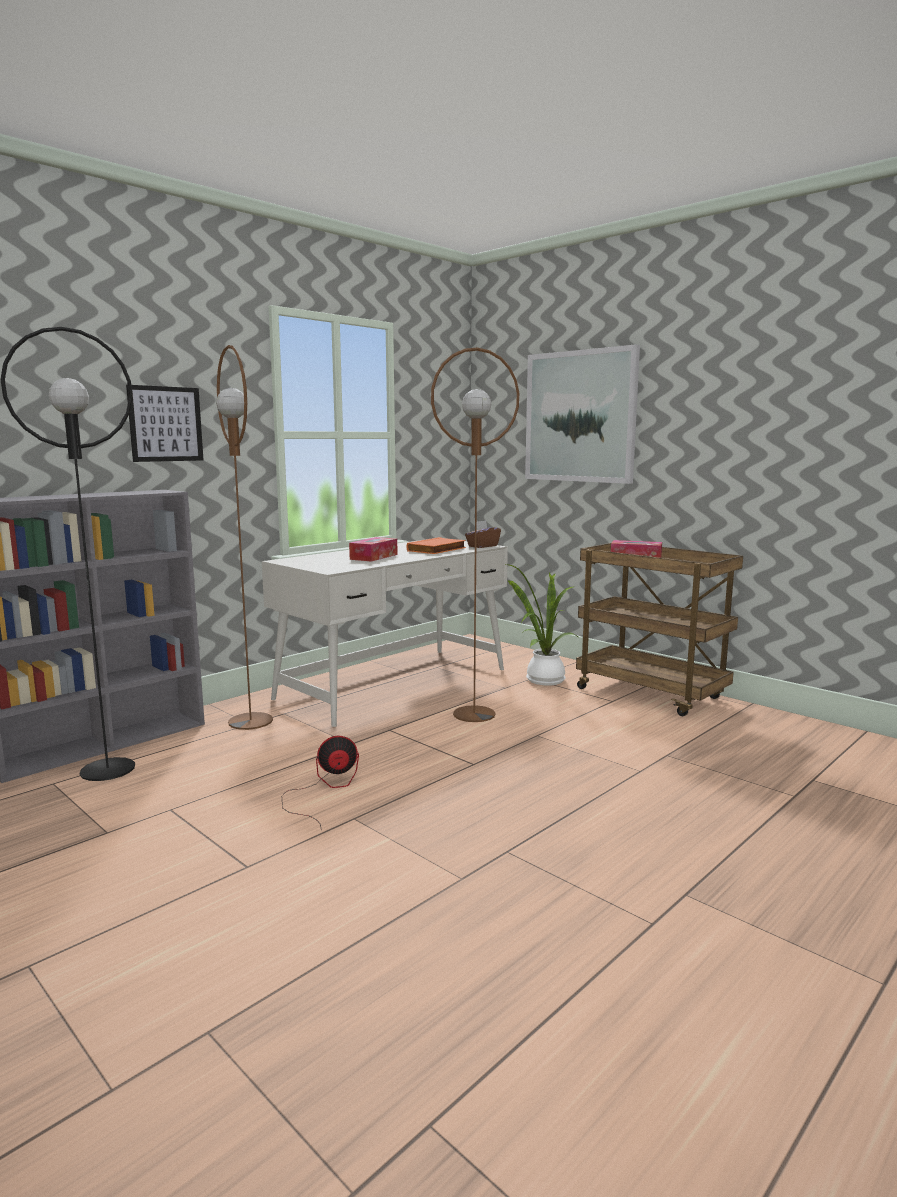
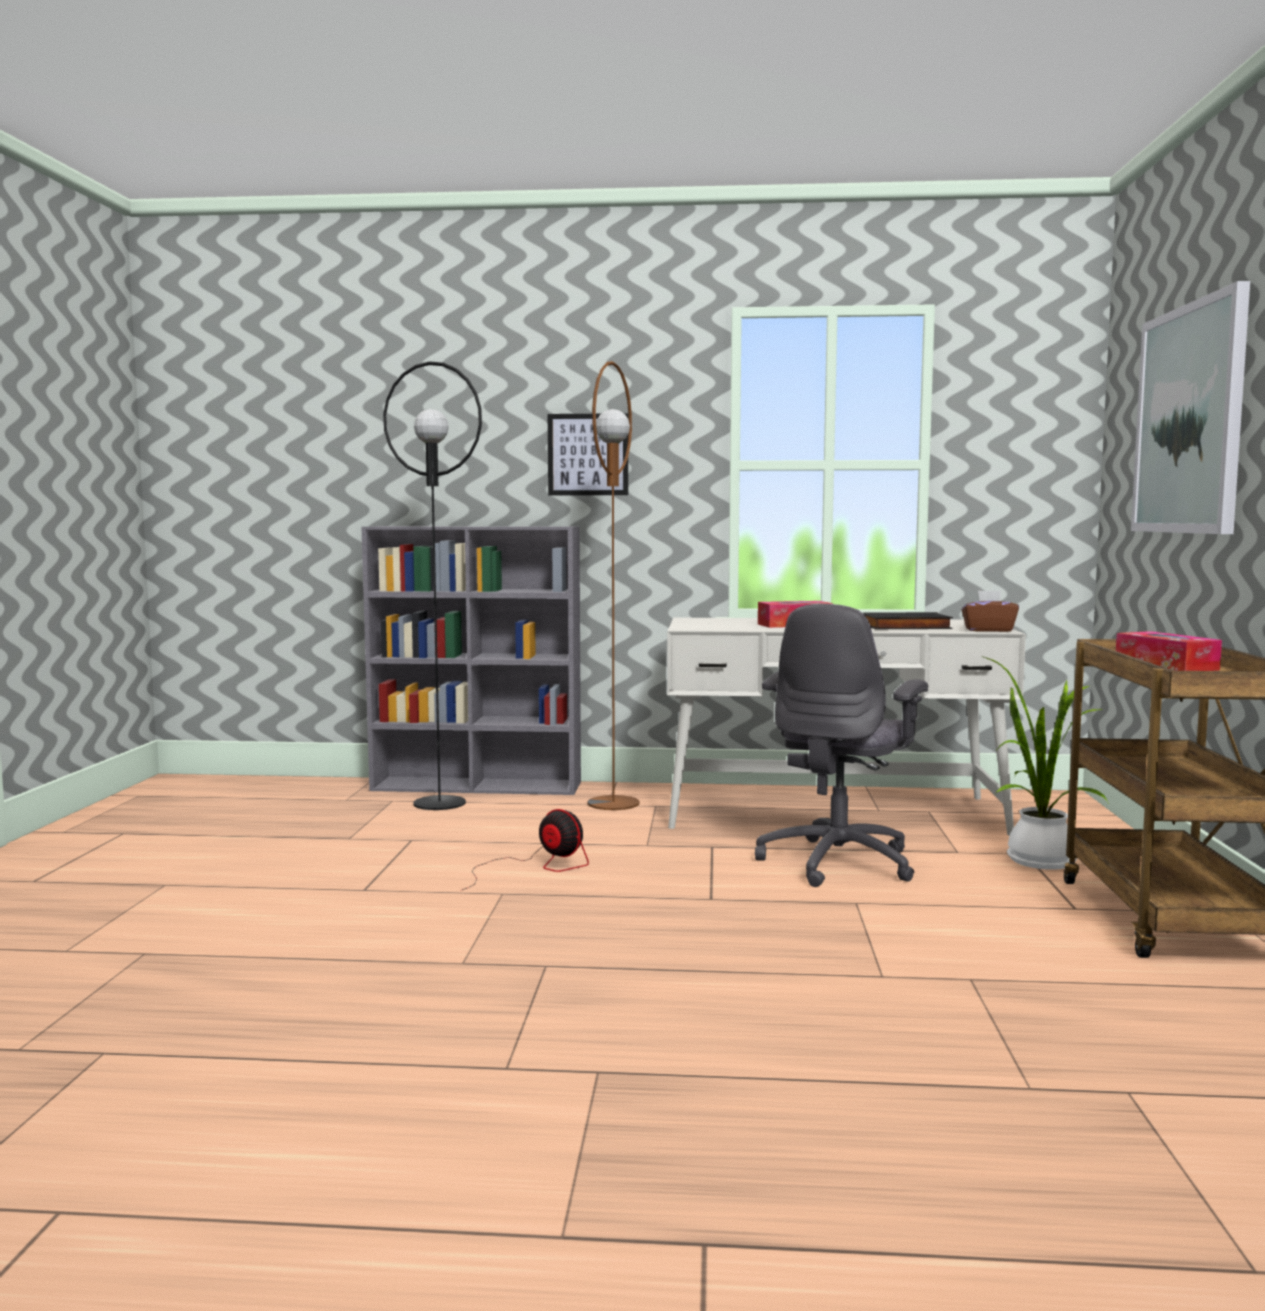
camera: 50 degrees right, 5 degrees down
orange book [407,537,466,554] -> black book [863,612,953,629]
brown floor lamp [431,347,519,722] -> grey office chair [755,604,928,887]

